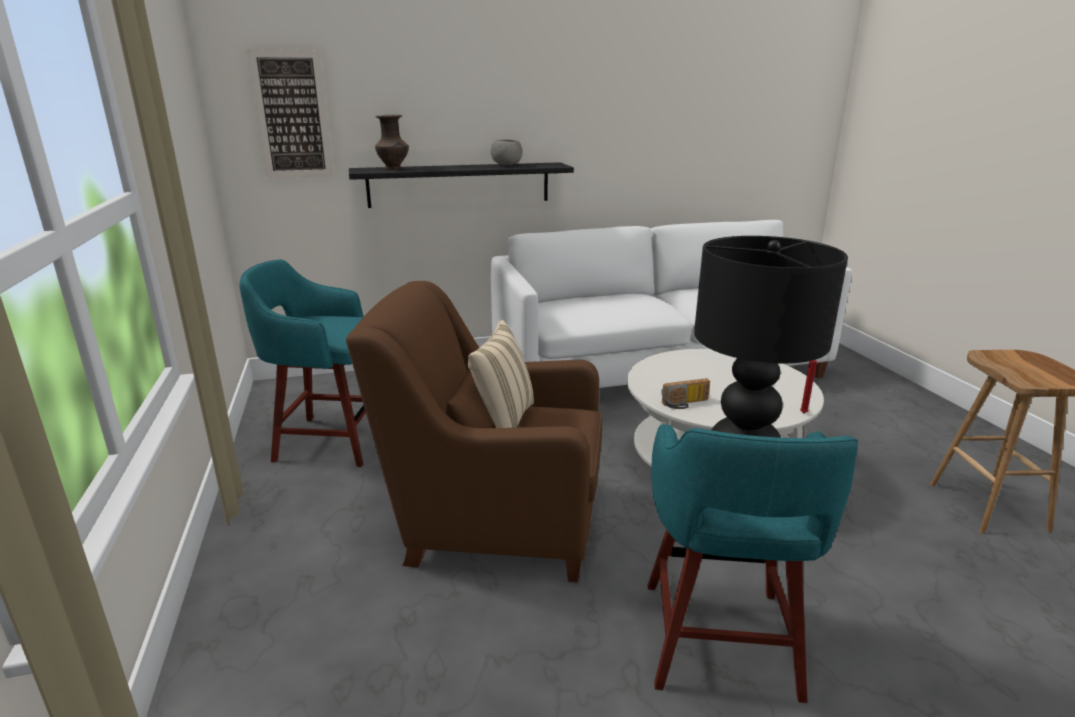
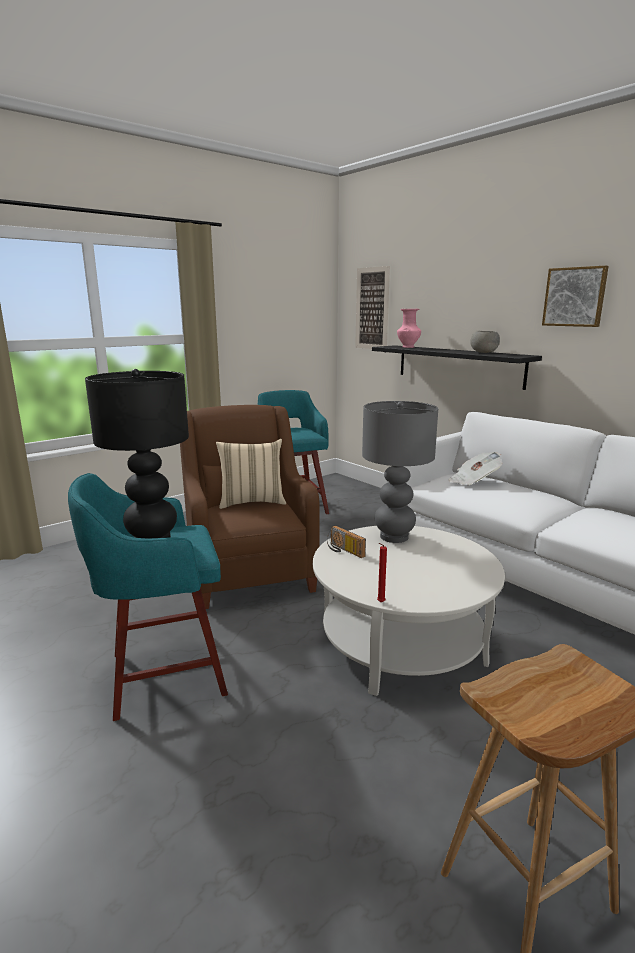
camera: 65 degrees right, 5 degrees down
brown vase [375,115,409,170] -> pink vase [397,309,421,348]
none -> grey table lamp [362,401,438,543]
none -> newspaper [449,452,503,485]
none -> picture [542,266,609,327]

